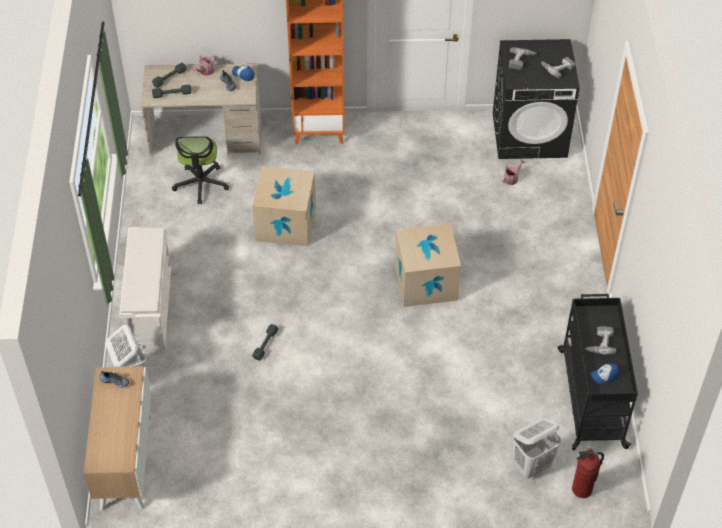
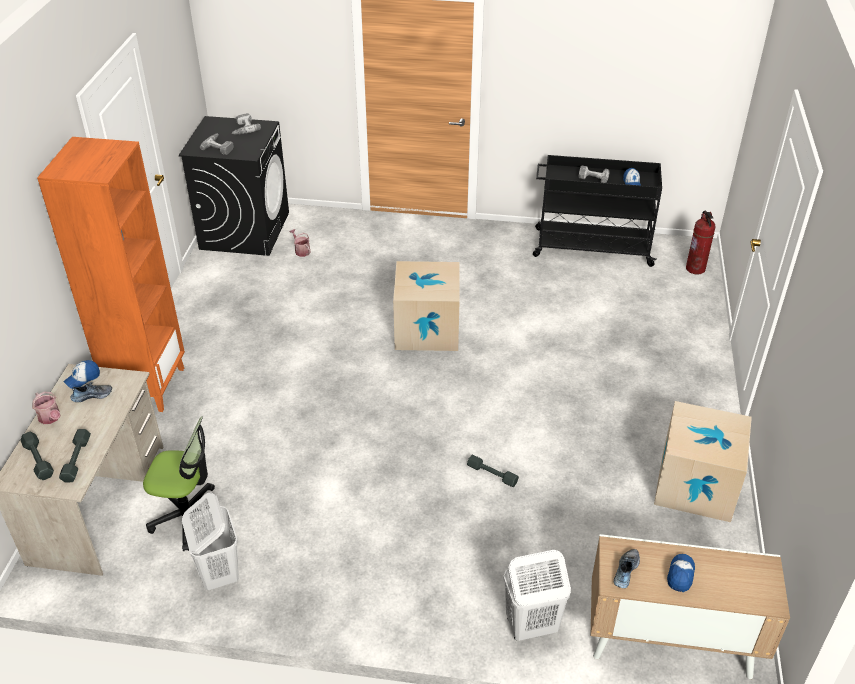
camera: 80 degrees left, 10 degrees down
white shoe rack [119,227,172,351] -> none
cardboard box [252,166,316,246] -> cardboard box moved to [654,401,752,522]
white laundry basket [512,418,561,479] -> white laundry basket moved to [182,492,239,590]
none -> cap [667,554,695,592]

